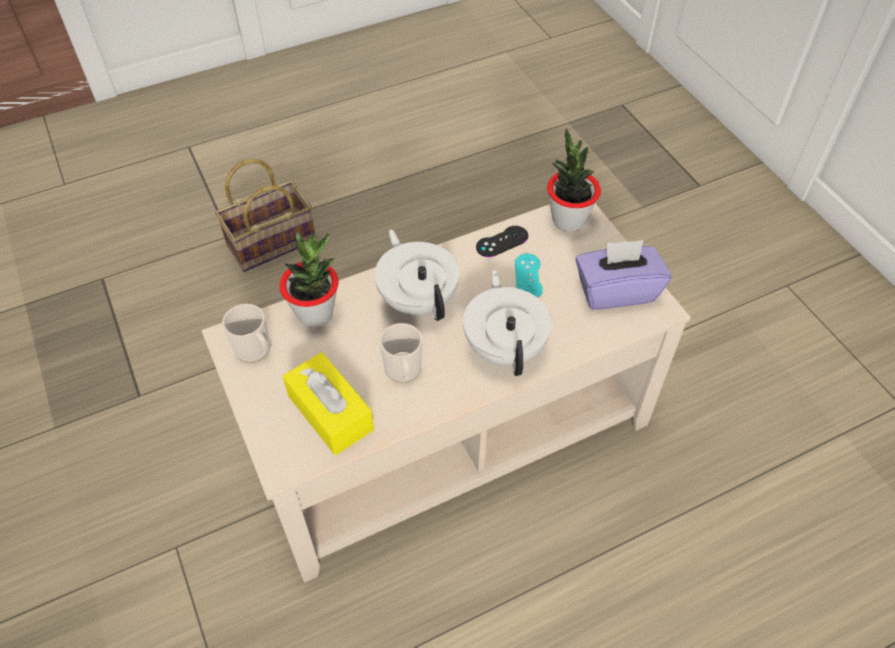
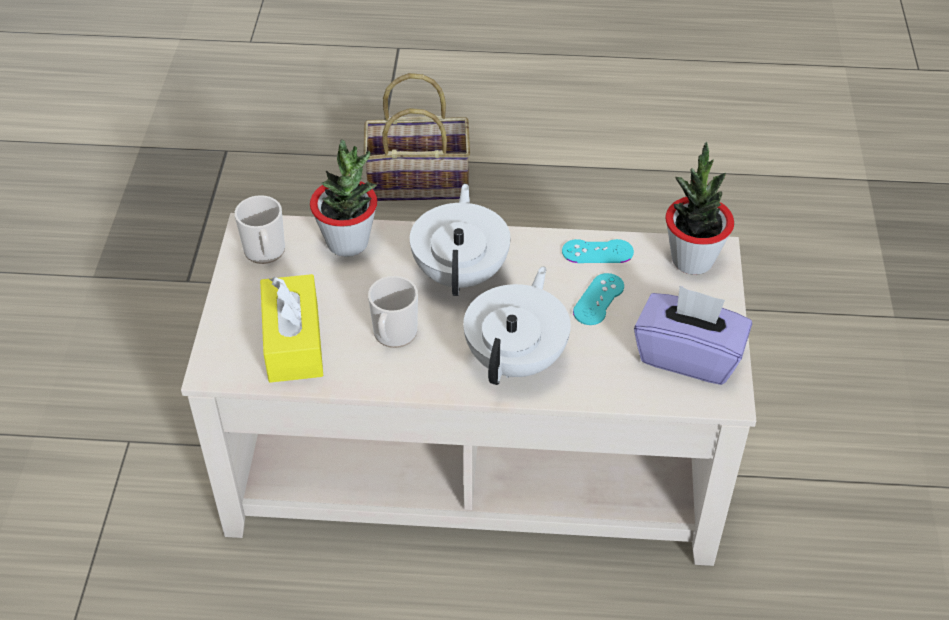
camera: 30 degrees right, 5 degrees down
black game controller [476,226,528,257] -> turquoise game controller [562,239,634,263]

